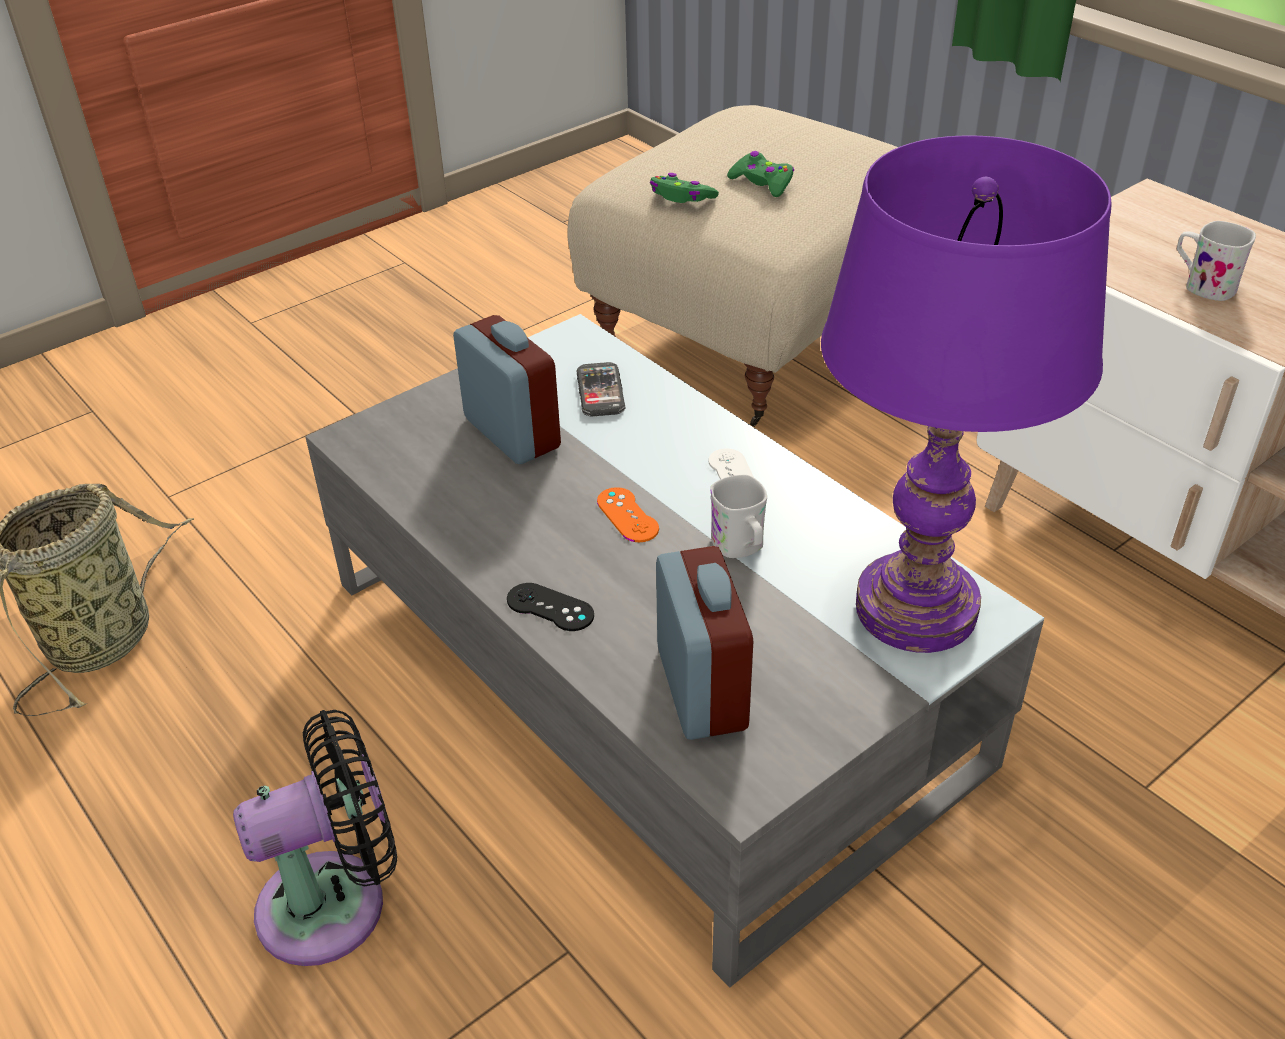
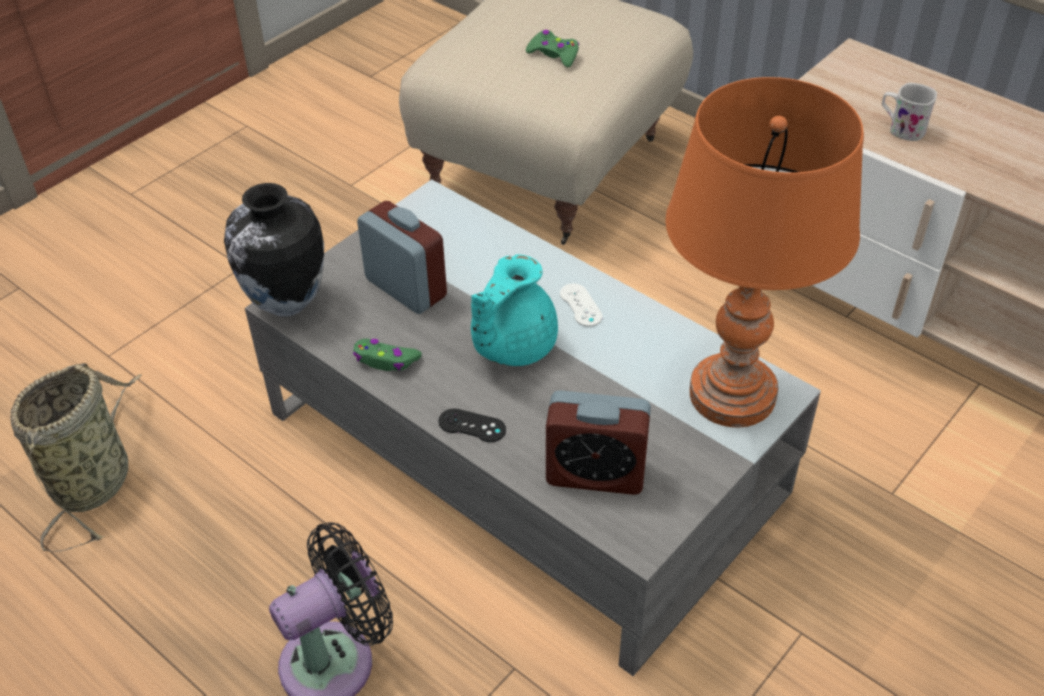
camera: 10 degrees left, 5 degrees up
phone [577,362,625,417] -> none
orange game controller [597,487,659,542] -> turquoise teapot [471,254,558,366]
green game controller [650,173,719,203] -> green game controller moved to [353,339,422,371]
alarm clock [656,546,753,740] -> alarm clock turned 120 degrees clockwise [546,390,651,495]
white mug [710,475,767,558] -> none
purple table lamp [821,135,1111,653] -> orange table lamp [666,77,864,427]
none -> vase [224,183,324,317]

